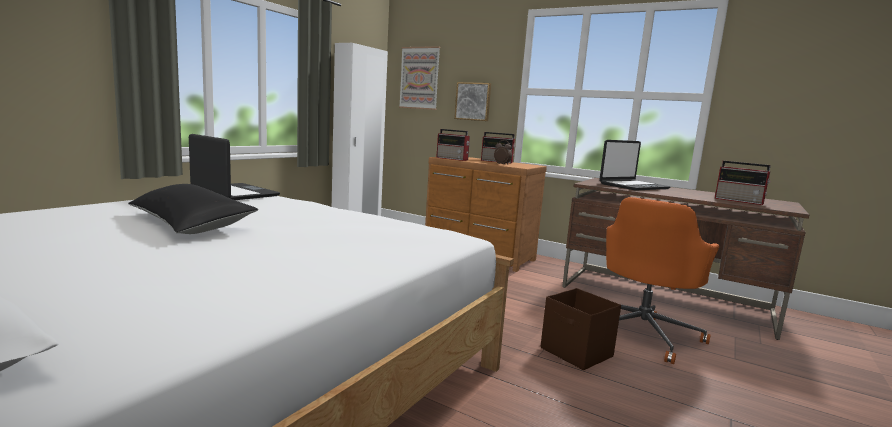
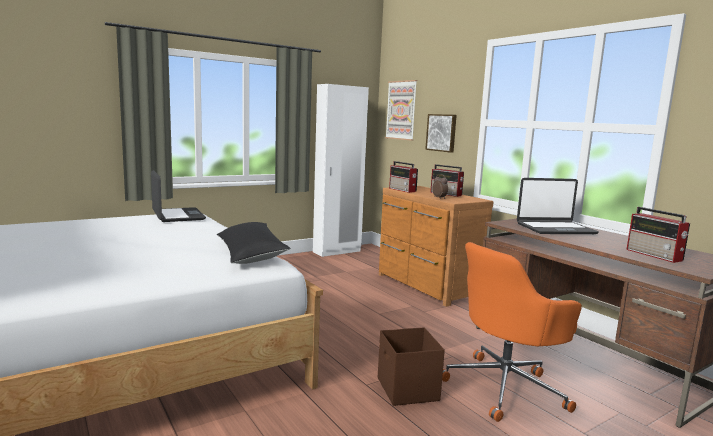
camera: 25 degrees right, 0 degrees up
black pillow [128,184,258,234] -> black pillow moved to [217,222,290,264]

